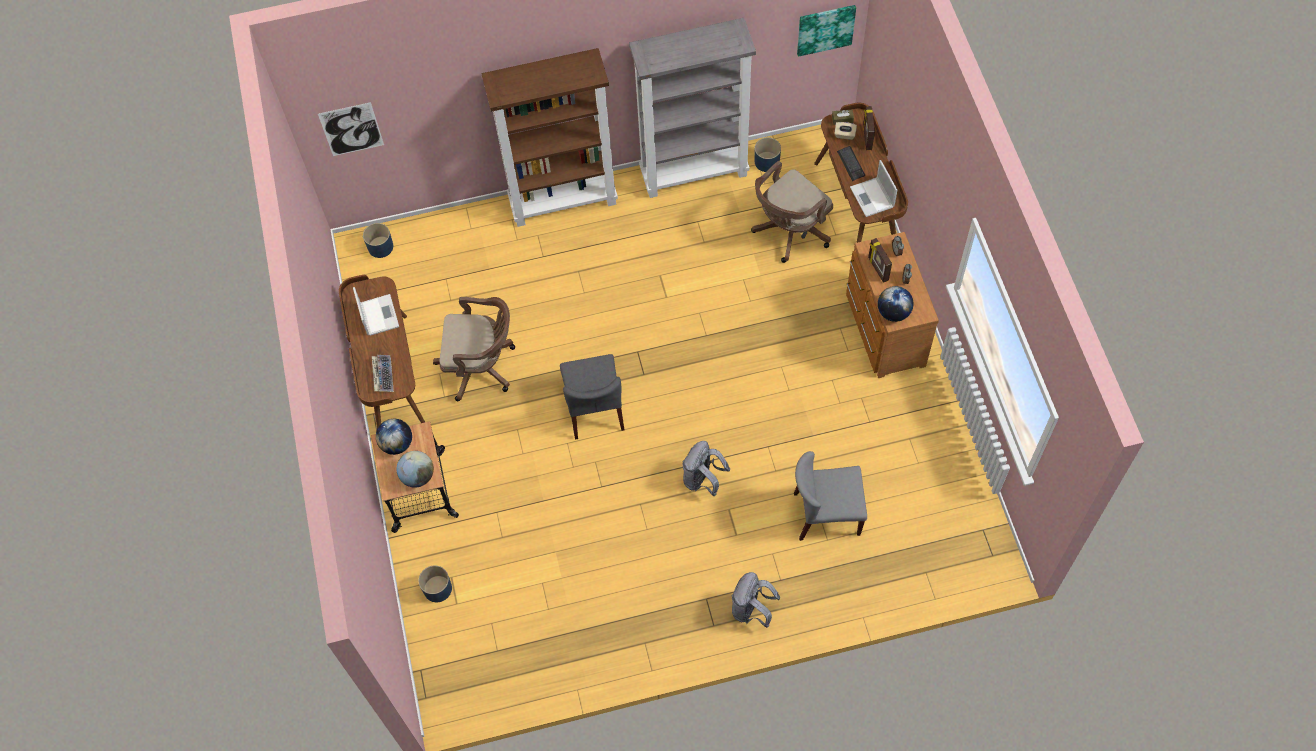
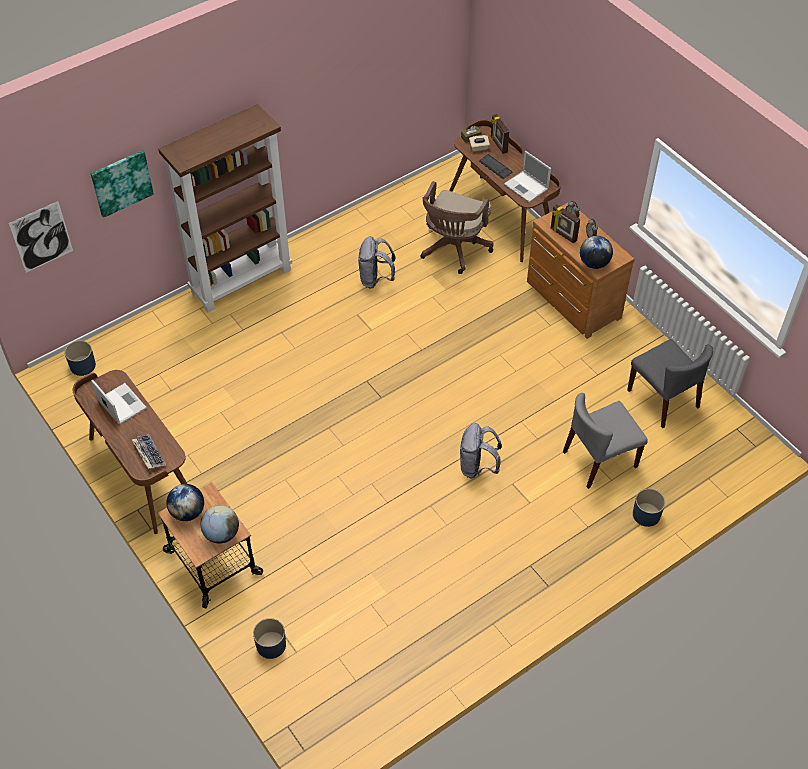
camera: 25 degrees left, 10 degrees down
brown office chair [433,297,515,401] -> none
grey chair [560,354,624,440] -> grey chair moved to [627,339,713,428]
grey bookcase [629,18,756,198] -> none
grey backpack [731,572,780,628] -> grey backpack moved to [358,236,395,289]
blue planter [755,137,781,172] -> blue planter moved to [633,489,665,527]
picture [797,5,856,57] -> picture moved to [91,150,154,218]

